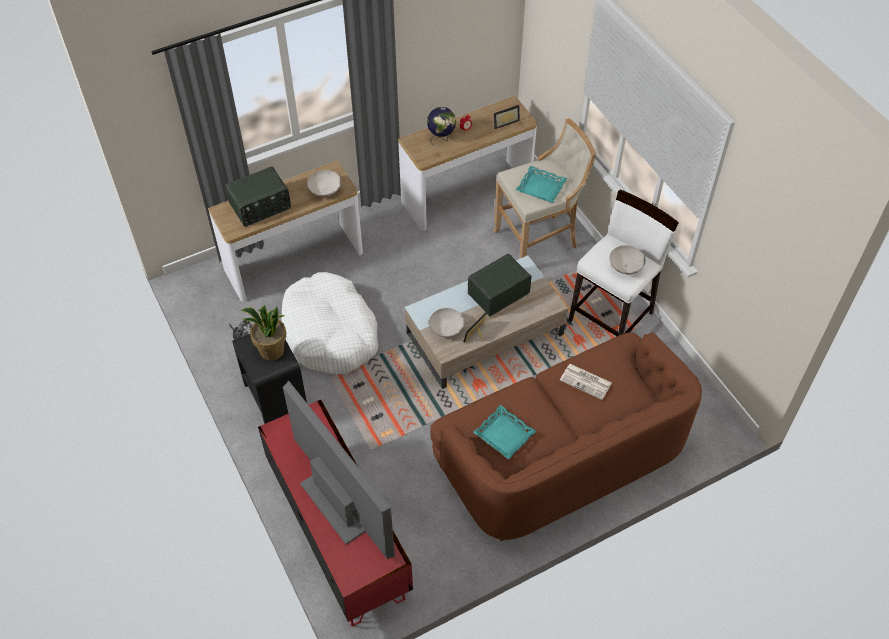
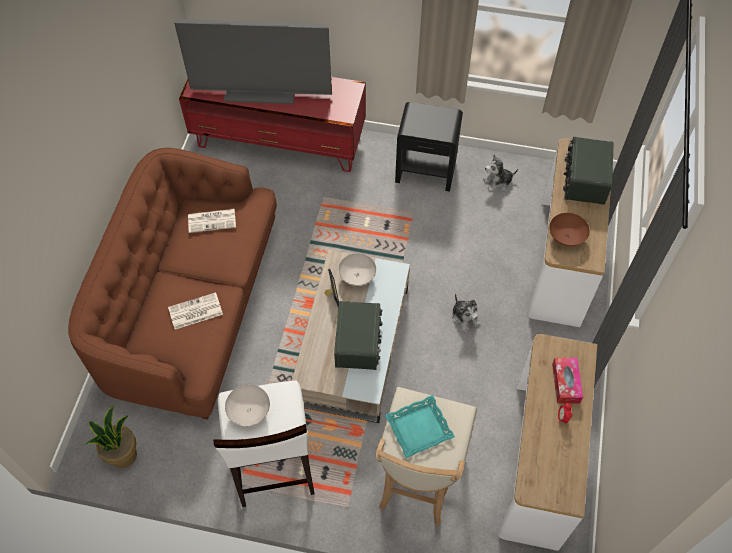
camera: 130 degrees right, 5 degrees up
potted plant [241,305,286,361] -> potted plant moved to [85,406,137,468]
white dog bed [282,272,378,375] -> none
white bowl [307,170,341,197] -> brown bowl [550,213,590,246]
globe [427,107,456,144] -> tissue box [552,358,583,404]
turquoise tray [473,405,536,459] -> newspaper [188,209,236,233]
picture frame [494,105,520,129] -> none
none -> plush toy [452,294,480,332]

